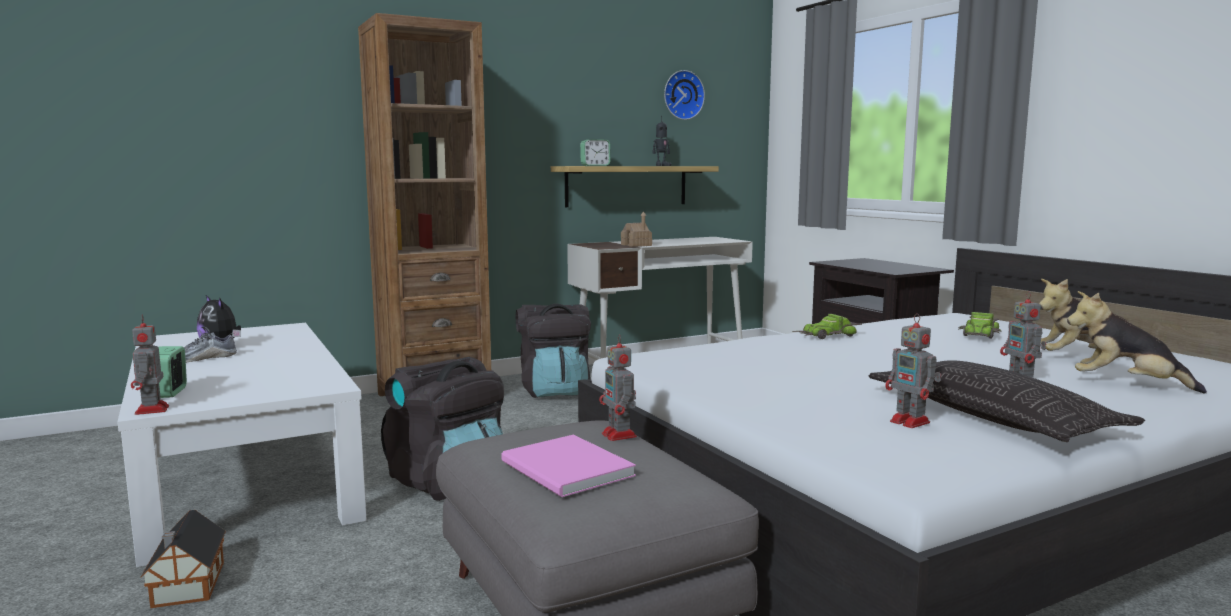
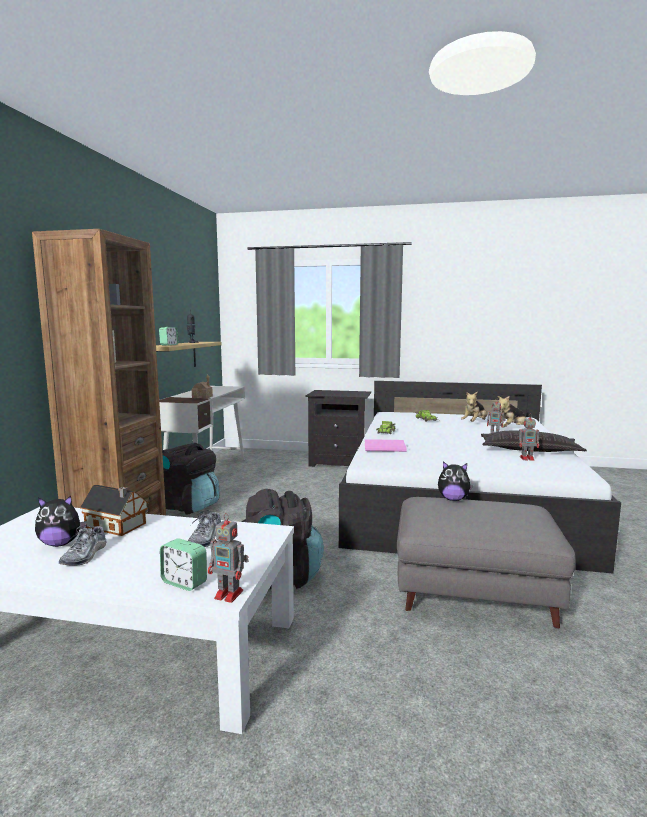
camera: 50 degrees left, 0 degrees up
toy house [141,510,226,608] -> toy house moved to [80,485,148,536]
pink book [501,435,636,497] -> pink book moved to [365,439,407,452]
toy robot [599,334,637,441] -> plush toy [438,461,473,501]
wall clock [664,70,705,120] -> none
none -> shoe [188,510,221,547]

